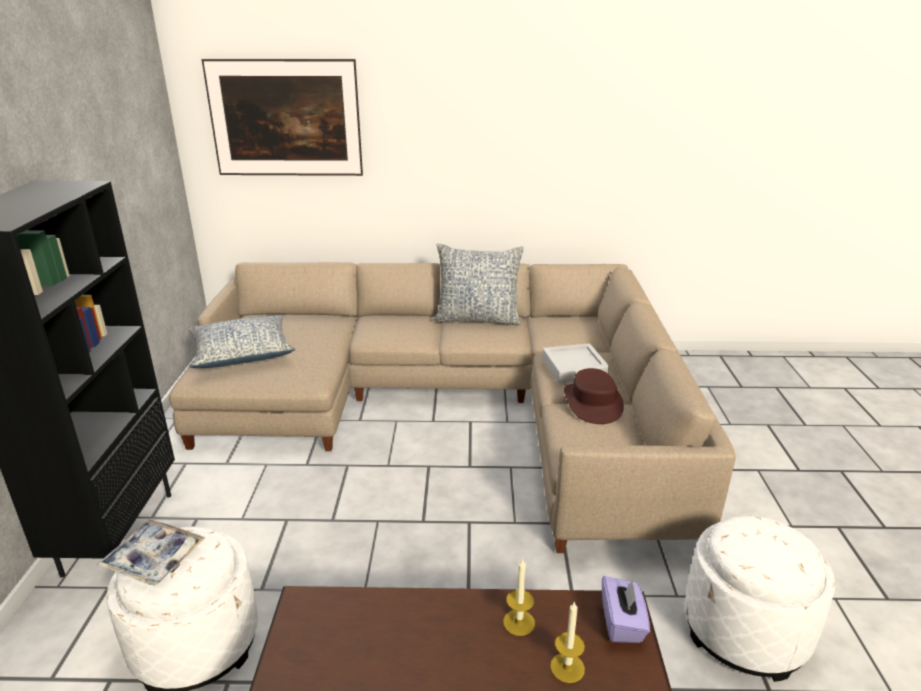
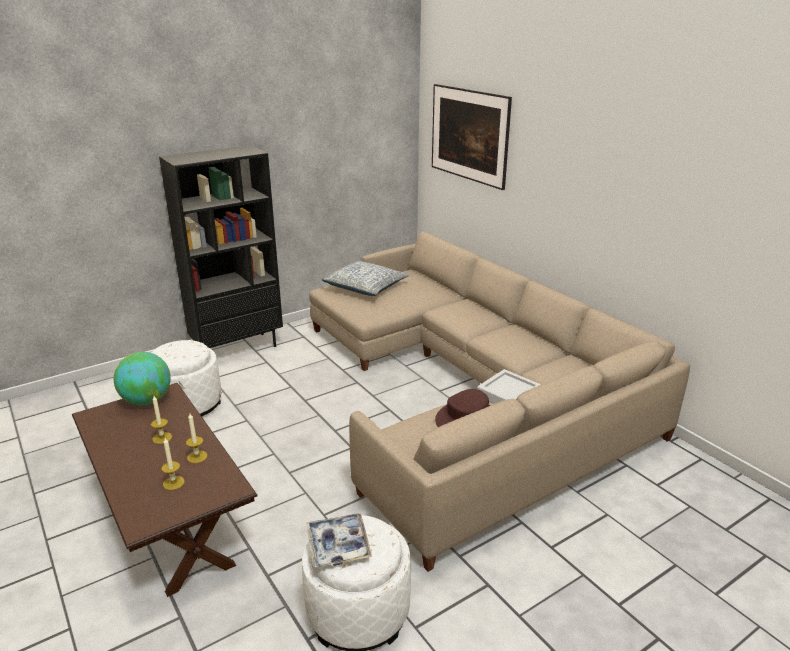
camera: 55 degrees right, 0 degrees up
tray [97,520,206,586] -> tray moved to [306,513,372,567]
pillow [433,243,524,325] -> none
purple tissue box [602,576,650,643] -> none
none -> globe [114,352,171,405]
none -> candle [151,396,172,444]

